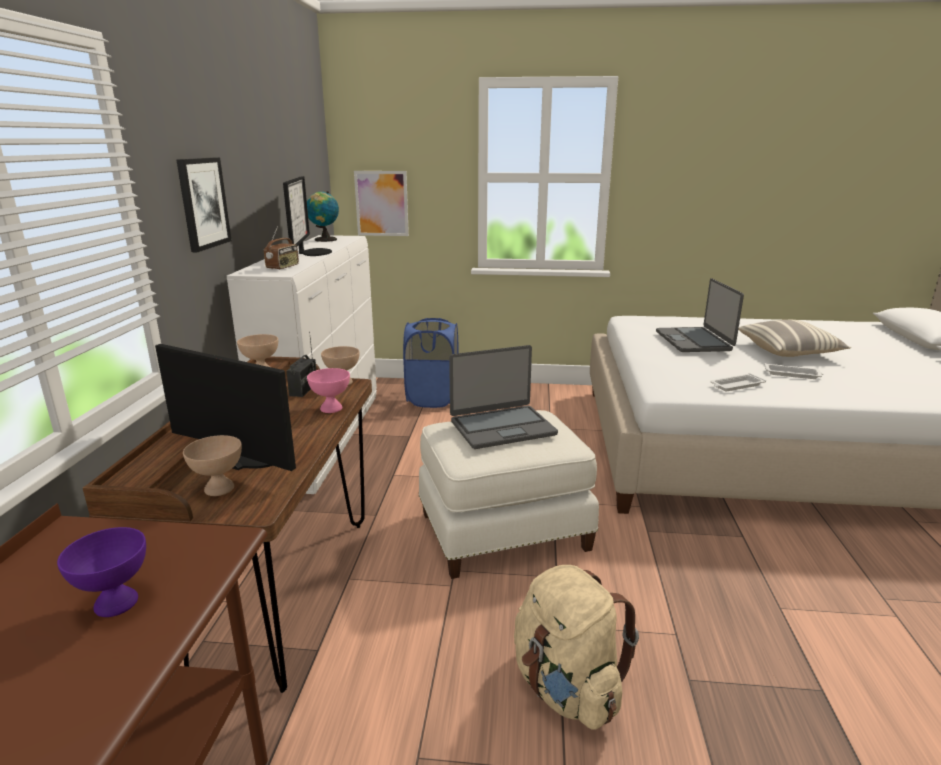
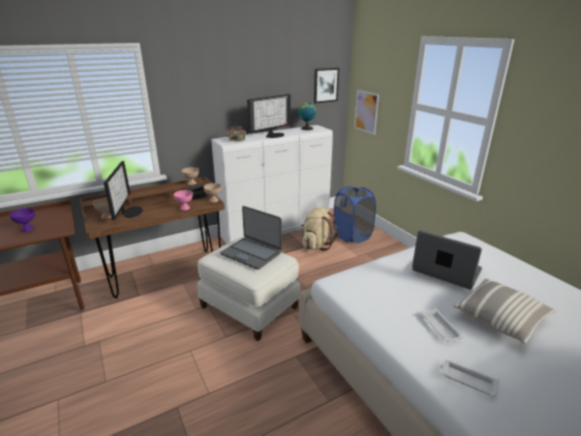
camera: 55 degrees right, 5 degrees up
picture [176,157,232,252] -> picture moved to [314,68,339,103]
beige backpack [514,565,639,730] -> beige backpack moved to [301,207,338,251]
laptop [656,278,744,352] -> laptop turned 75 degrees clockwise [412,230,482,290]
white tray [710,373,766,391] -> white tray moved to [440,359,500,397]

